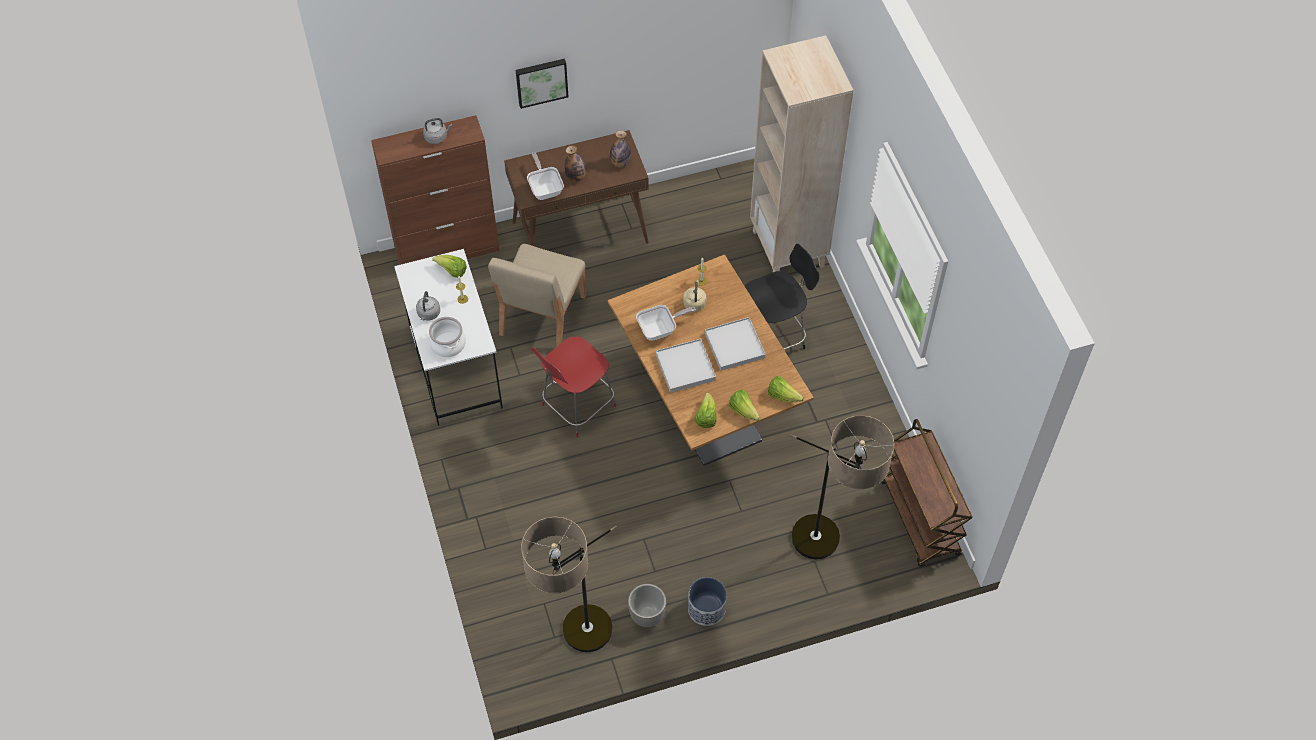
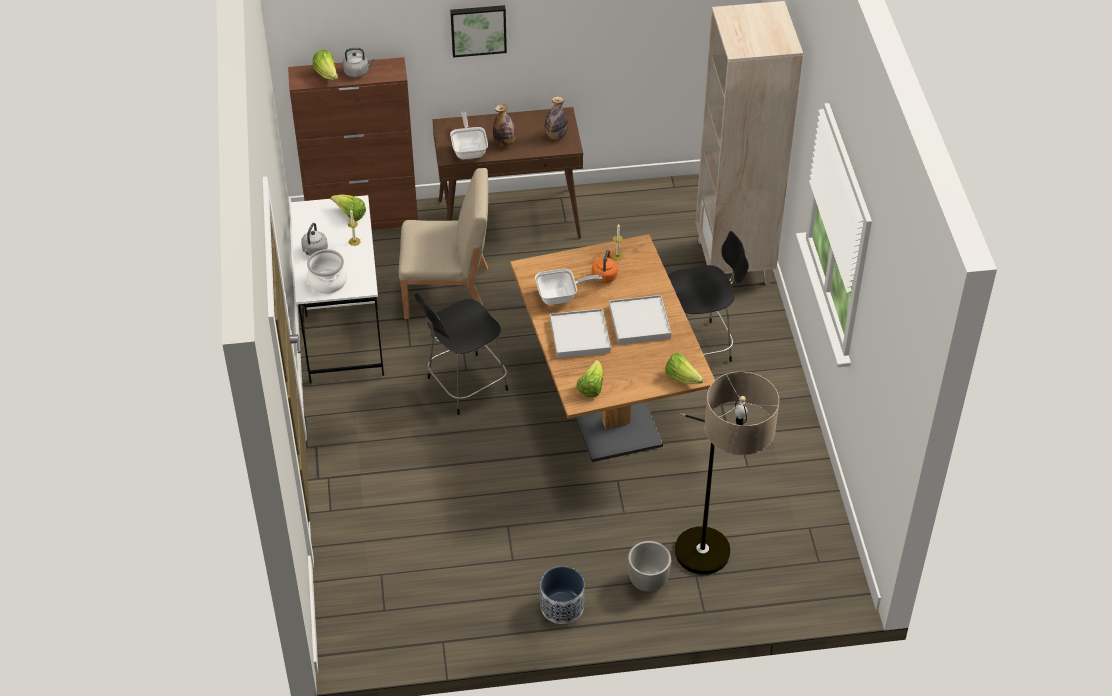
camera: 10 degrees right, 10 degrees down
beige chair [488,244,586,347] -> beige chair turned 120 degrees counterclockwise [399,168,488,319]
floor lamp [521,517,617,652] -> none
red chair [531,336,616,437] -> black chair [415,293,508,415]
planter [628,584,666,627] -> planter moved to [628,541,671,592]
beige kettle [683,280,707,311] -> orange kettle [592,250,618,283]
lettuce [729,389,761,421] -> lettuce moved to [313,50,338,80]
brown cart [881,419,973,567] -> none

